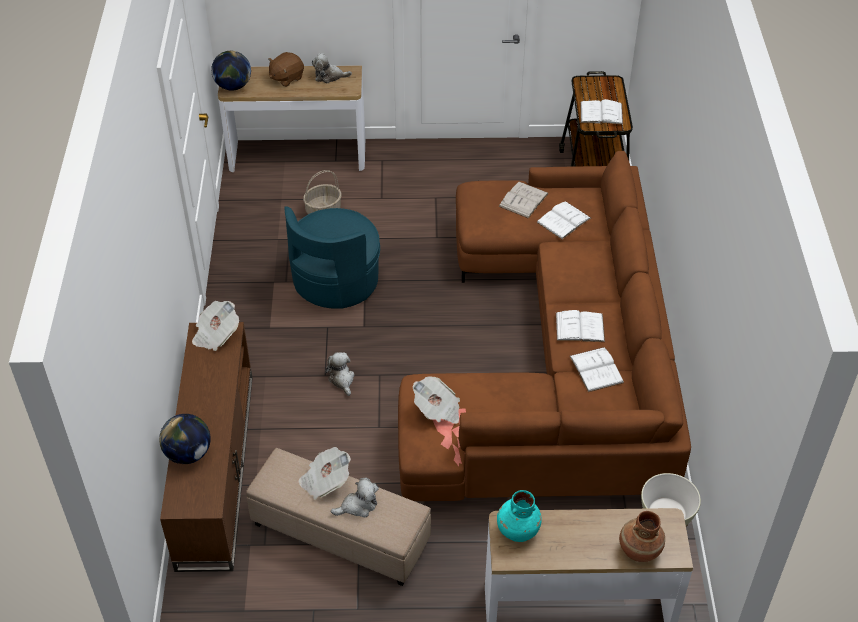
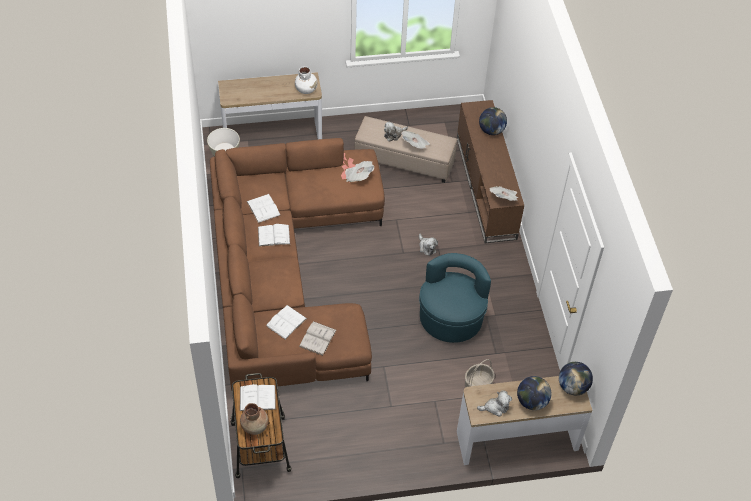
camera: 170 degrees right, 5 degrees up
brown plush toy [268,52,304,87] -> globe [517,376,552,410]
turquoise vase [497,490,542,542] -> white vase [295,66,317,94]
brown vase [619,511,665,562] -> brown vase moved to [240,403,269,435]

